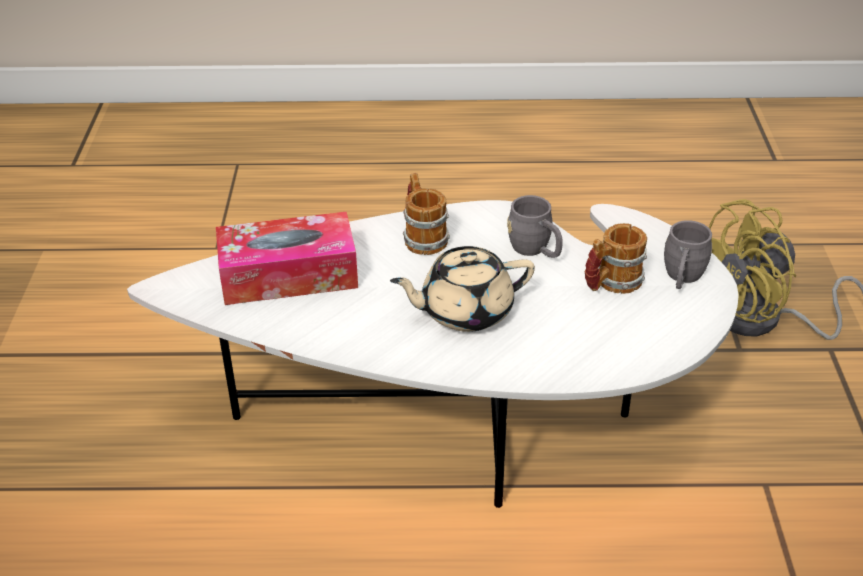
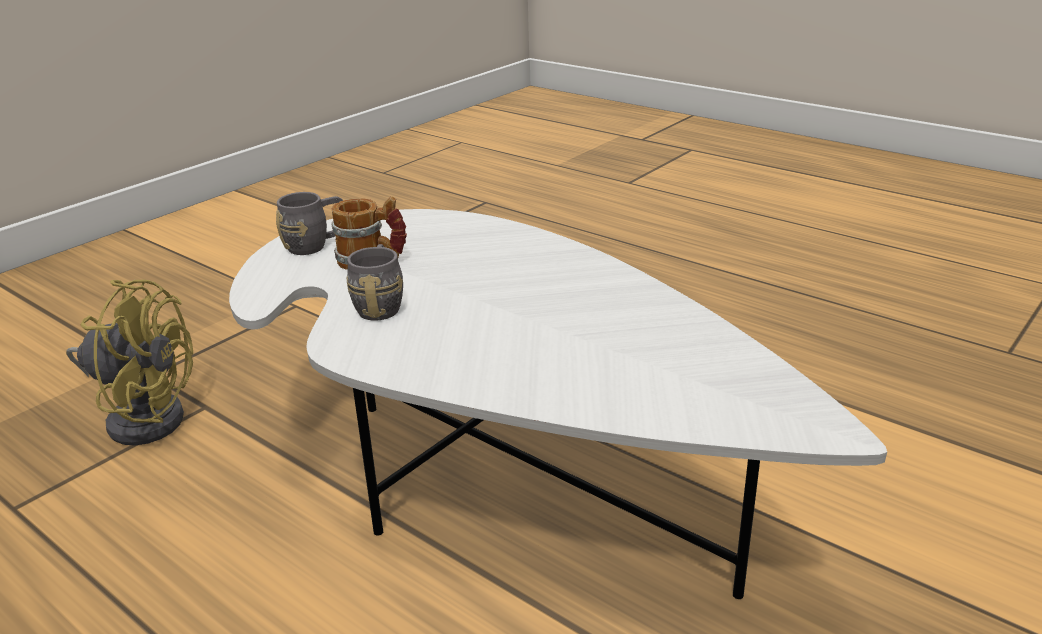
camera: 140 degrees left, 10 degrees down
tissue box [216,211,358,305] -> none
beige teapot [390,246,535,332] -> none
mug [403,173,450,255] -> none

